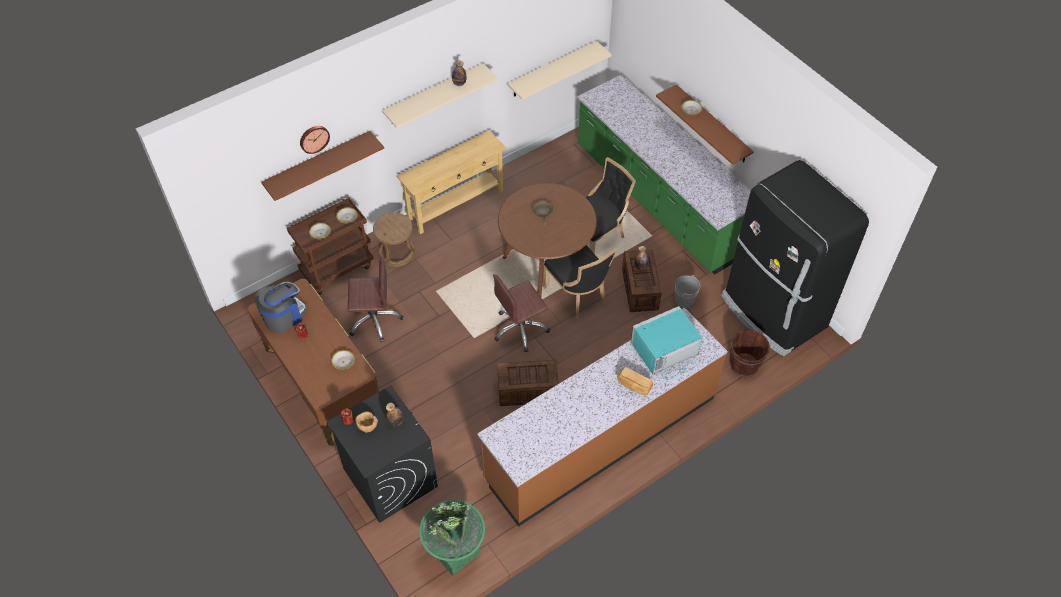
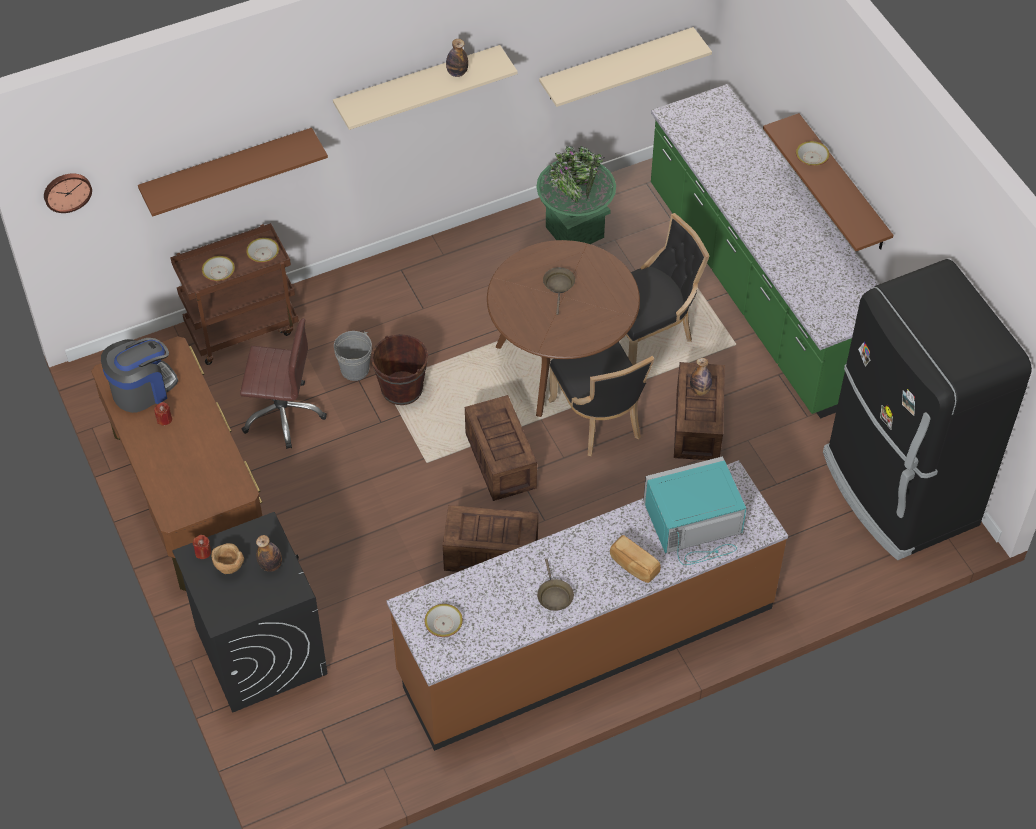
camera: 10 degrees right, 0 degrees up
wall clock [300,126,330,154] -> wall clock moved to [44,173,92,213]
bowl [331,350,355,370] -> bowl moved to [425,604,463,637]
brown stool [373,213,415,267] -> none
beige console table [396,130,507,234] -> none
green planter [419,500,485,575] -> green planter moved to [537,146,616,244]
brown office chair [493,274,550,352] -> crate [465,395,537,501]
grey bucket [675,275,700,308] -> grey bucket moved to [334,331,372,381]
brown bucket [730,330,770,378] -> brown bucket moved to [371,334,428,405]
none -> brown frying pan [537,558,574,611]

